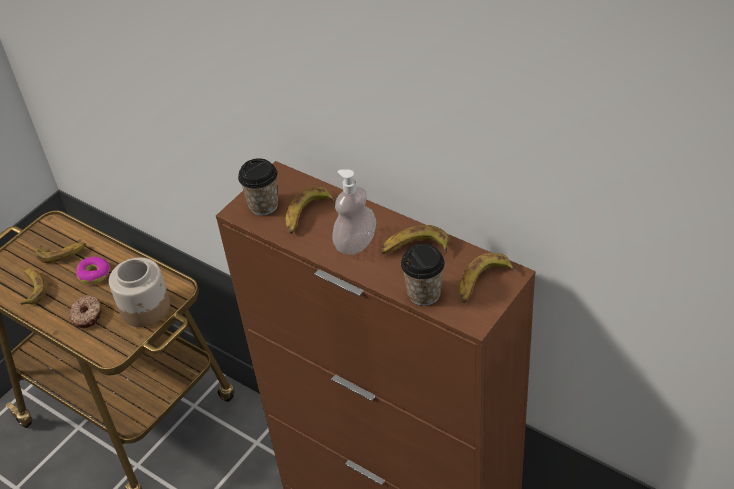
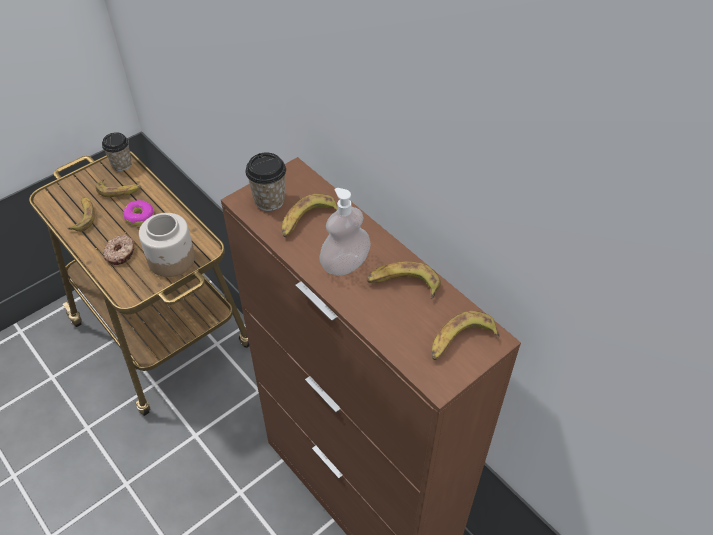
camera: 10 degrees right, 5 degrees up
cup [401,244,445,306] -> cup moved to [102,132,132,171]

